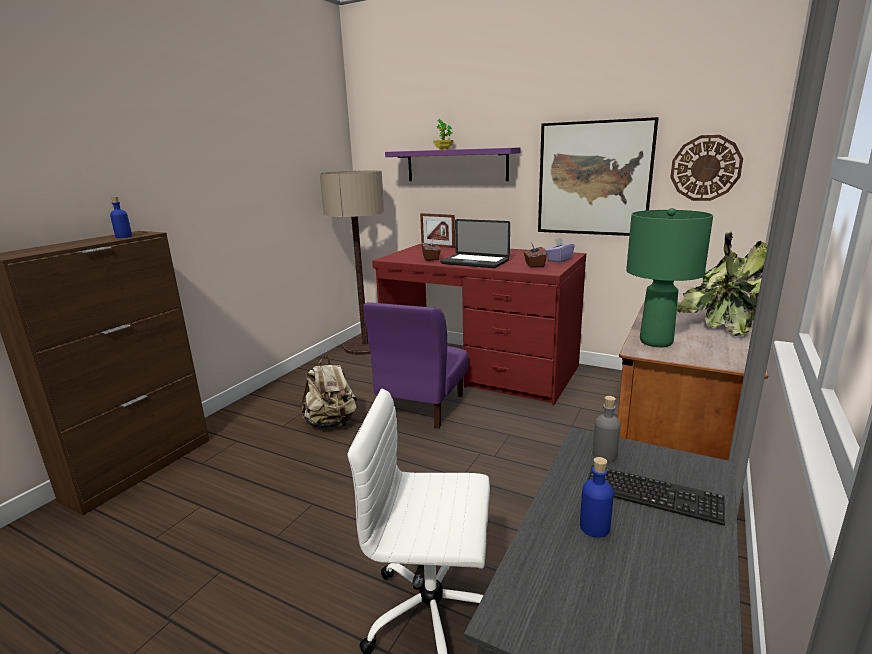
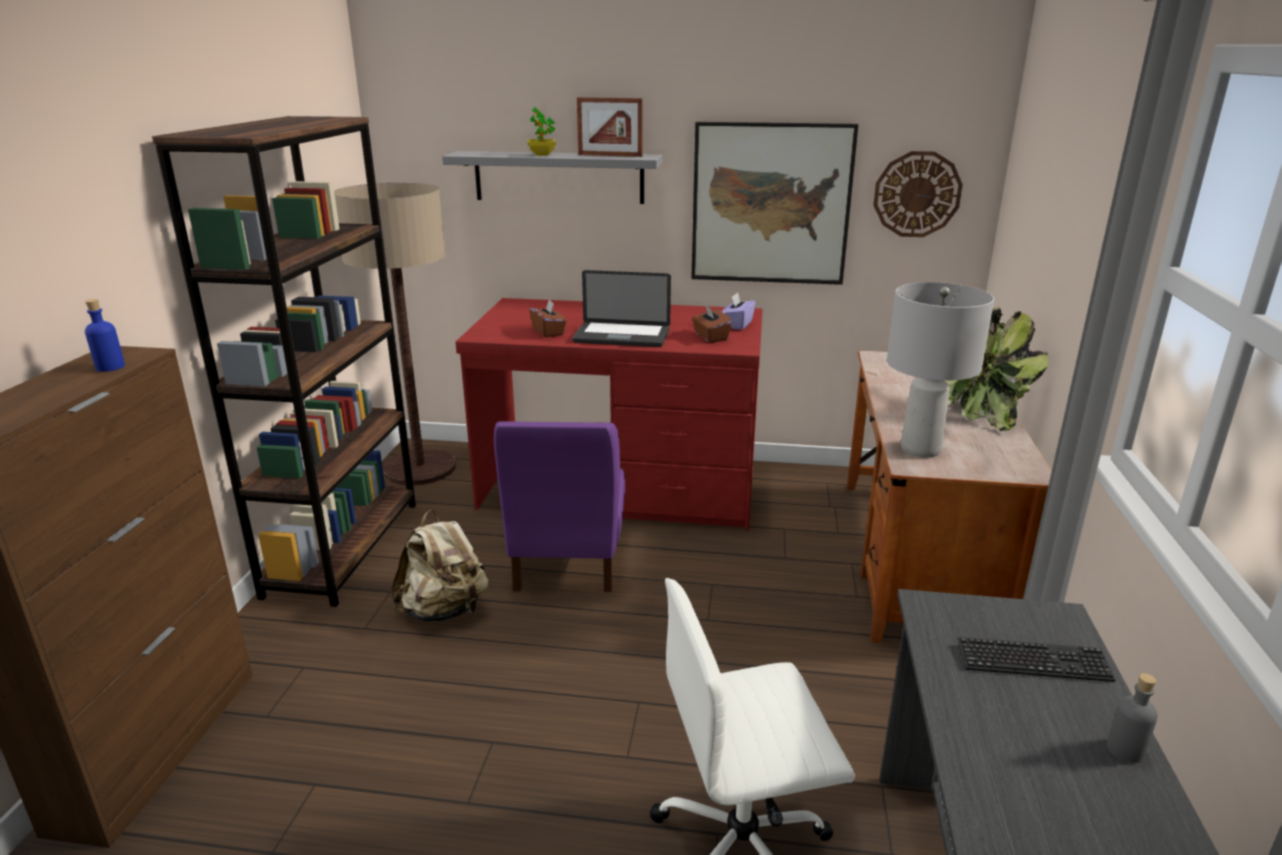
camera: 20 degrees left, 5 degrees up
purple shelf [385,147,521,181] -> grey shelf [442,151,662,204]
picture frame [420,213,455,248] -> picture frame moved to [577,97,643,157]
blue bottle [580,457,614,538] -> none
grey bottle [593,396,621,461] -> grey bottle moved to [1107,673,1158,763]
green table lamp [626,208,713,347] -> grey table lamp [887,282,994,458]
none -> brown bookcase [152,116,416,607]

